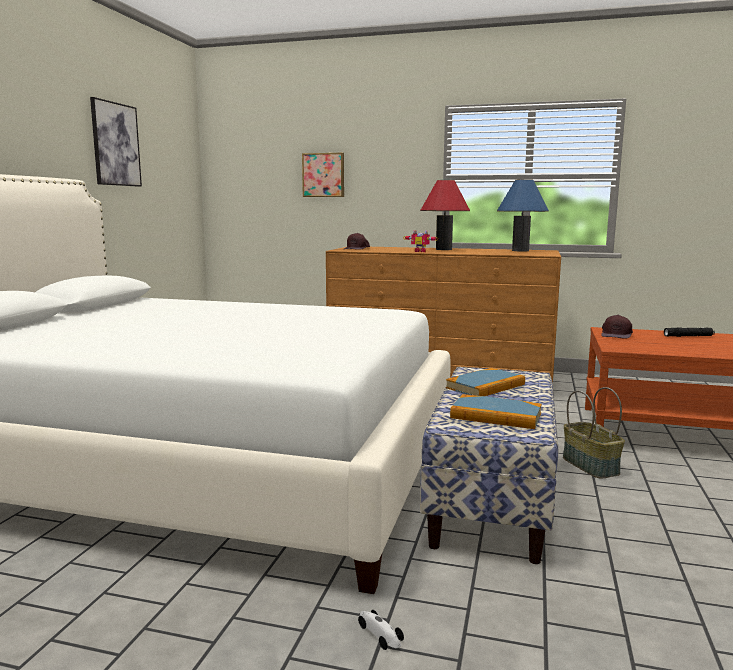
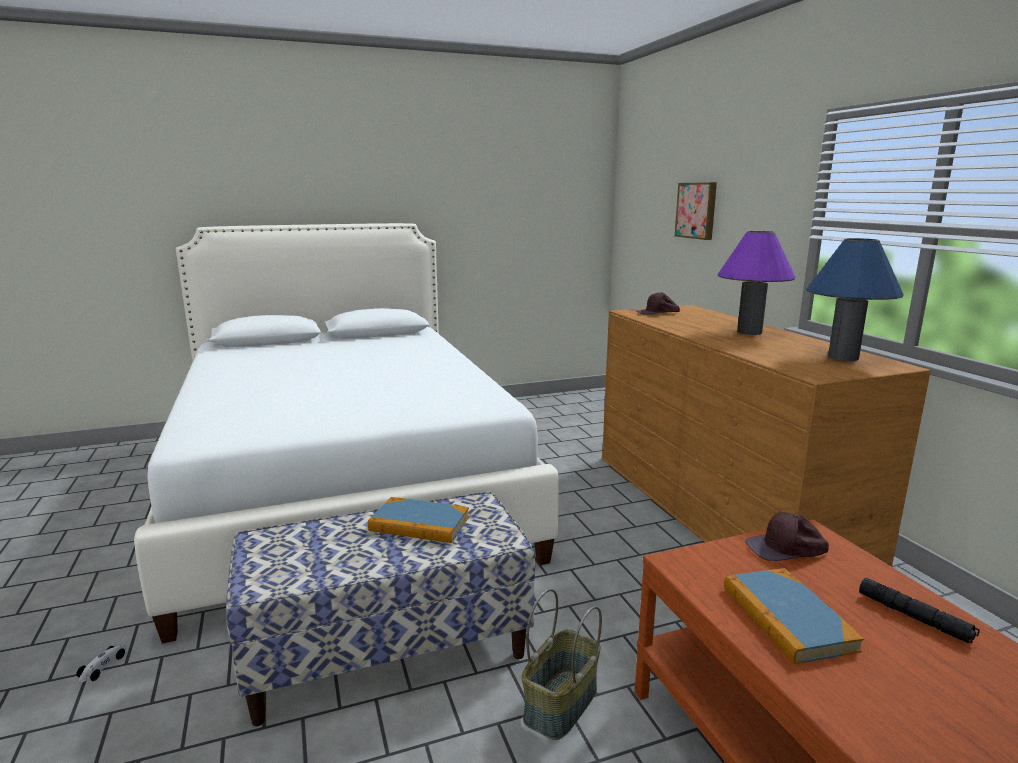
camera: 55 degrees right, 5 degrees up
picture [90,97,142,187] -> none
toy robot [403,230,438,252] -> none
red table lamp [420,180,470,250] -> purple table lamp [717,231,796,335]
book [450,394,542,429] -> book moved to [724,568,864,664]

